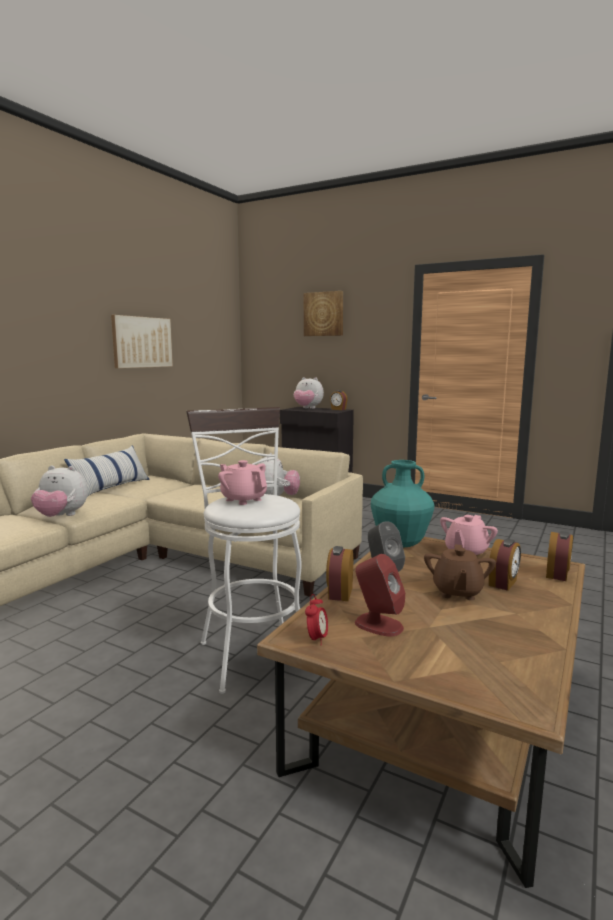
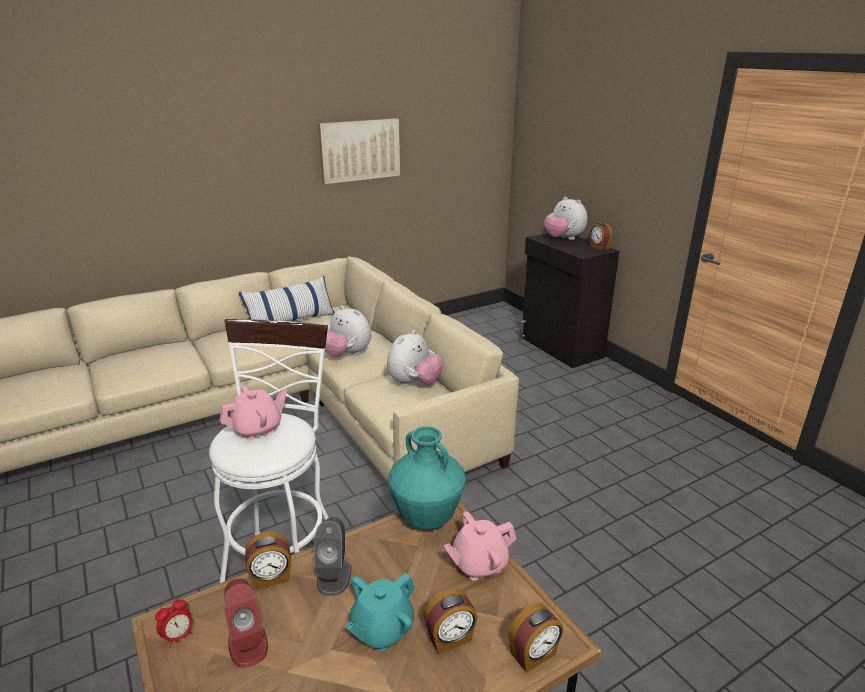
camera: 30 degrees right, 15 degrees up
plush toy [31,466,88,517] -> plush toy moved to [325,305,371,357]
pink teapot [218,460,267,505] -> pink teapot turned 75 degrees clockwise [220,386,287,440]
picture [304,291,343,336] -> none
alarm clock [326,546,353,601] -> alarm clock turned 150 degrees counterclockwise [245,532,291,589]
brown teapot [424,544,496,600] -> turquoise teapot [345,572,415,651]

